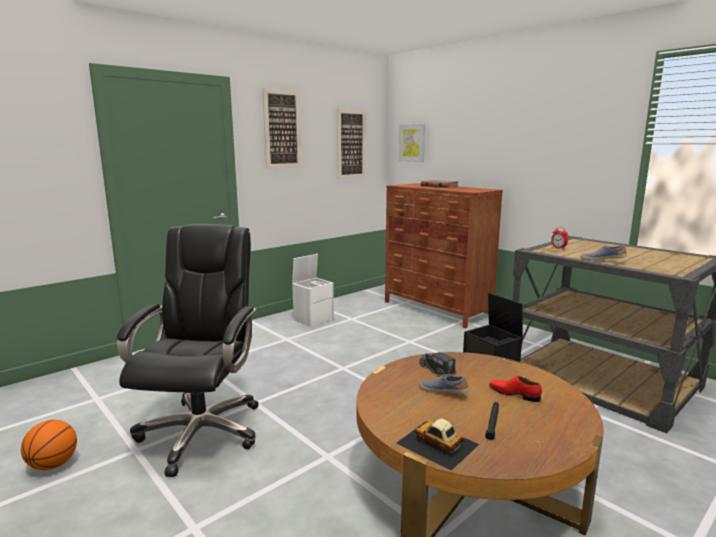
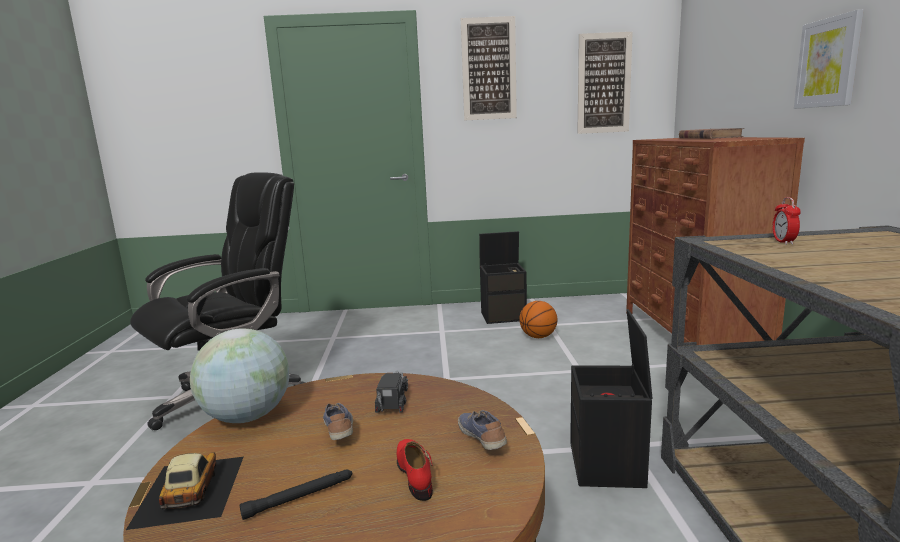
camera: 40 degrees right, 0 degrees up
basketball [21,420,77,470] -> basketball moved to [519,301,557,338]
white storage box [292,254,334,327] -> black storage box [479,231,527,324]
picture [399,123,425,162] -> picture moved to [794,9,864,109]
shoe [581,245,627,261] -> shoe moved to [458,410,507,450]
none -> globe [190,328,290,423]

